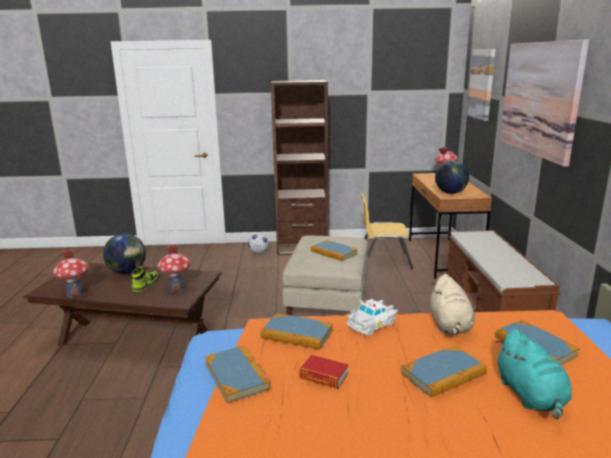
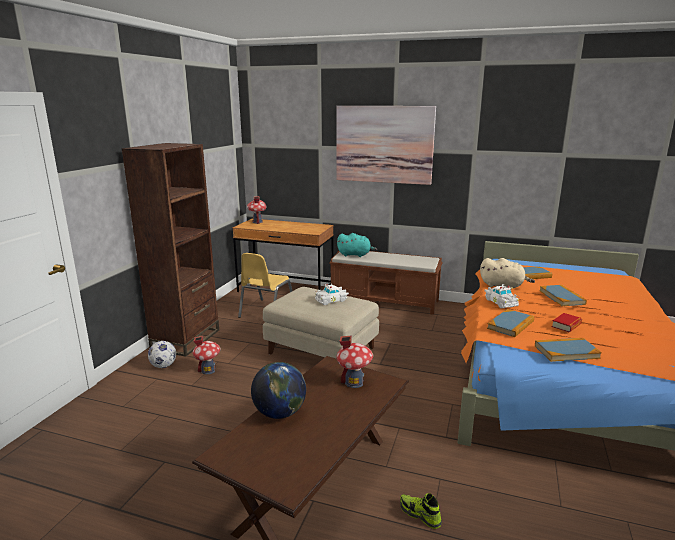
camera: 70 degrees left, 0 degrees up
toy house [53,249,89,298] -> toy house moved to [193,336,221,374]
shoe [132,266,158,292] -> shoe moved to [400,493,442,529]
book [311,240,358,261] -> white toy car [315,284,349,305]
globe [435,161,469,194] -> none
picture [467,49,496,121] -> none
turquoise plush toy [495,329,572,419] -> turquoise plush toy moved to [337,233,377,257]

